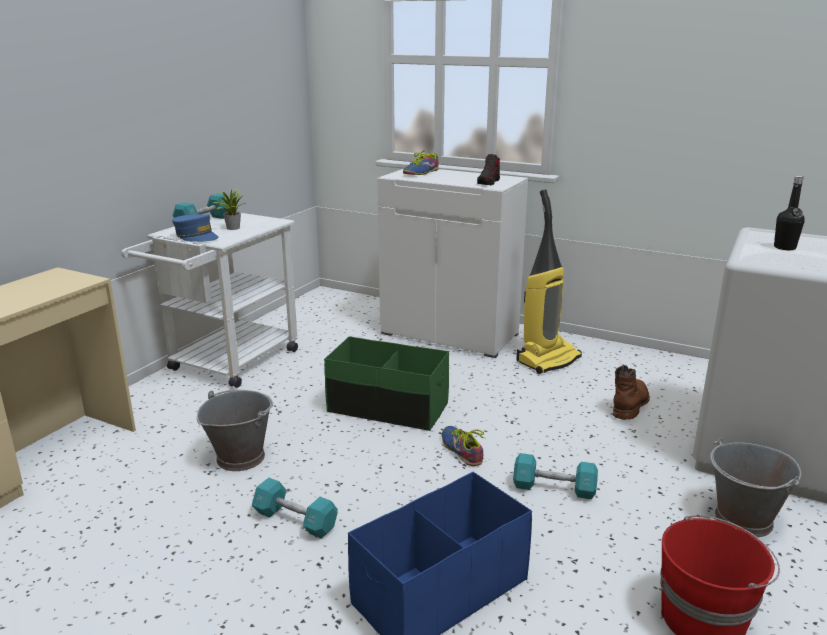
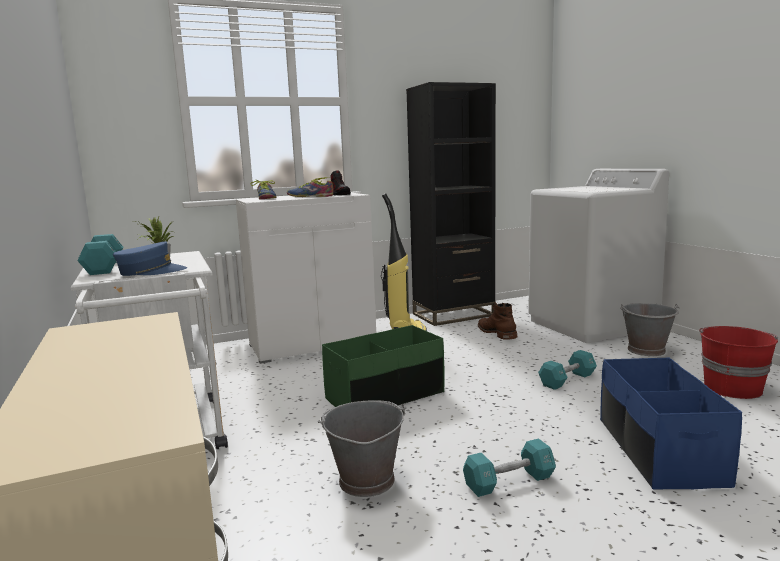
camera: 50 degrees left, 10 degrees down
shoe [442,426,486,466] -> shoe moved to [287,177,333,197]
black bottle [774,176,805,250] -> none
none -> black bookcase [406,82,496,326]

